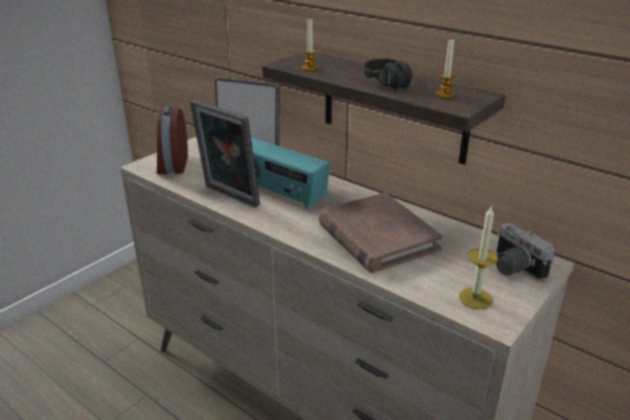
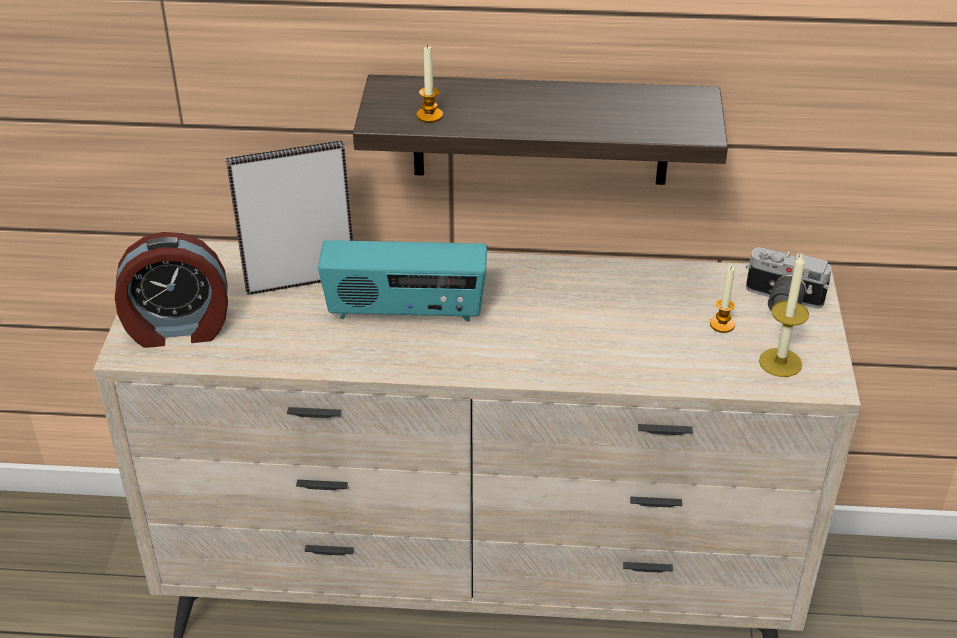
camera: 35 degrees left, 10 degrees up
alarm clock [156,106,188,174] -> alarm clock turned 60 degrees counterclockwise [115,232,228,348]
picture frame [190,100,260,207] -> none
brown book [318,192,443,273] -> none
black headphones [364,59,412,89] -> none
candle [436,39,455,98] -> candle moved to [710,266,735,333]

